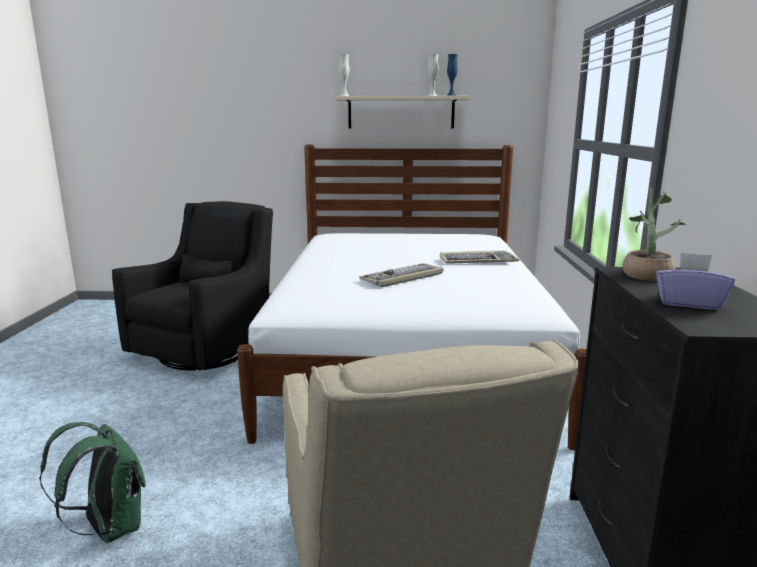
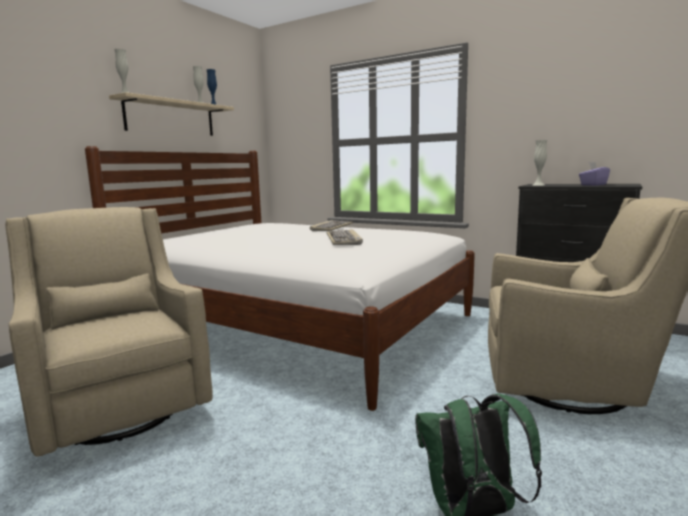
camera: 60 degrees left, 5 degrees down
black armchair [112,201,273,370] -> beige armchair [5,207,213,457]
potted plant [622,188,686,281] -> white vase [533,140,547,185]

